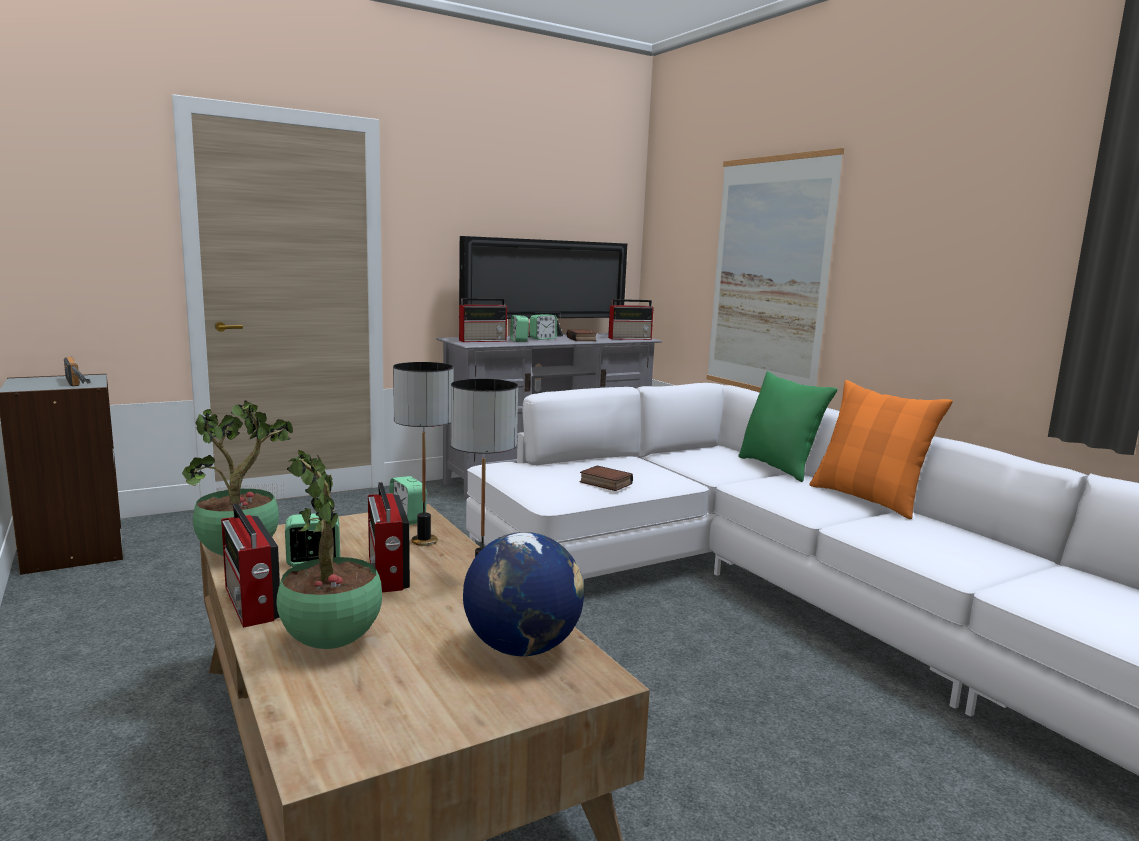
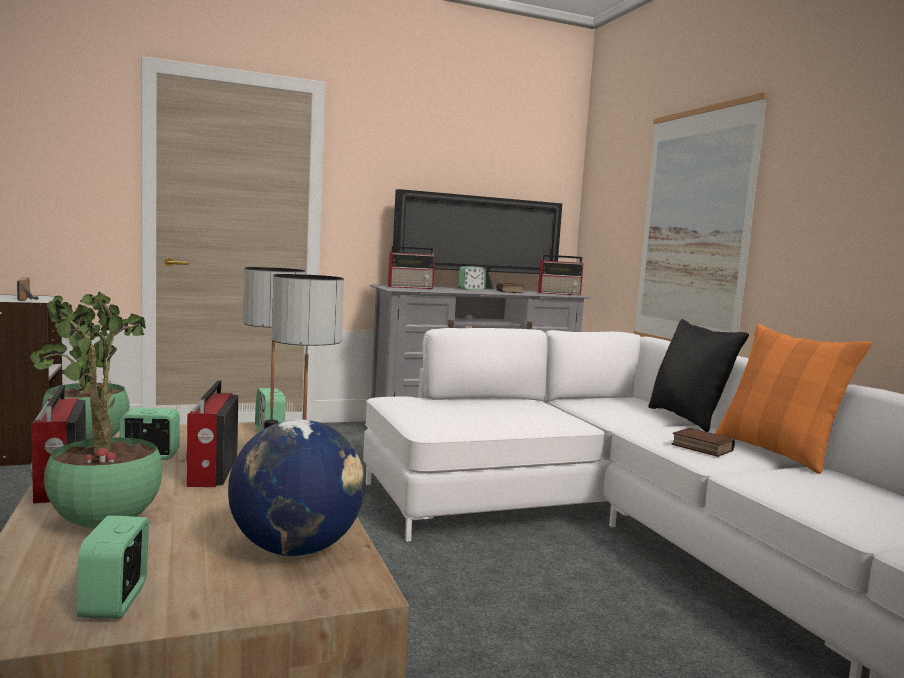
camera: 10 degrees right, 5 degrees down
alarm clock [510,315,529,342] -> alarm clock moved to [76,516,149,618]
book [580,466,633,491] -> book moved to [672,428,735,457]
green pillow [738,371,837,482] -> black pillow [648,319,749,432]

